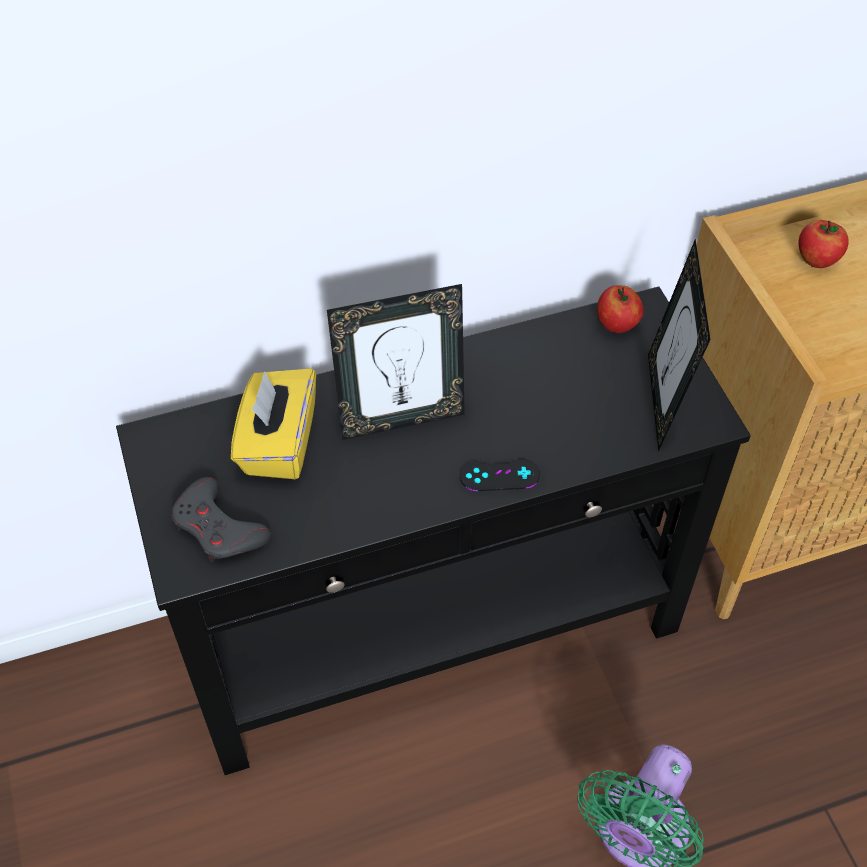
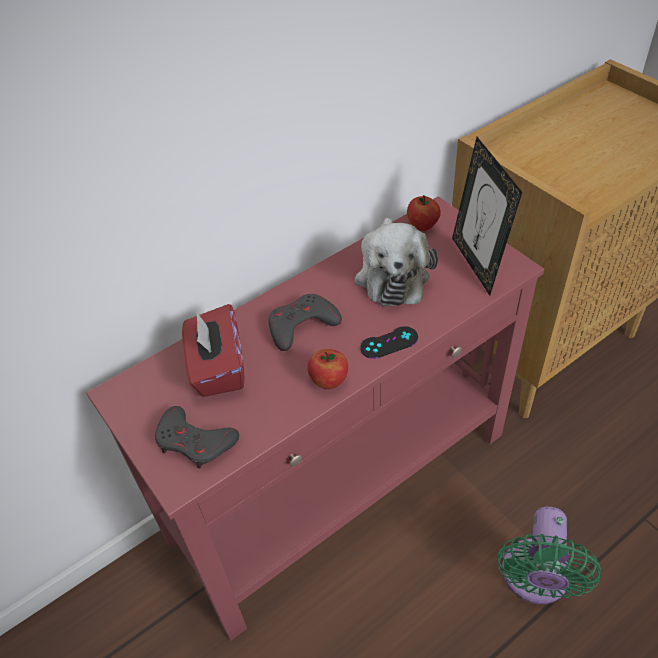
camera: 15 degrees left, 5 degrees down
black console table [116,286,751,775] -> red console table [86,196,544,641]
yellow tissue box [231,368,316,479] -> red tissue box [182,304,245,397]
picture frame [327,284,465,440] -> grey game controller [269,294,342,351]
apple [799,220,849,268] -> apple moved to [307,349,348,389]
none -> plush toy [355,218,438,307]

